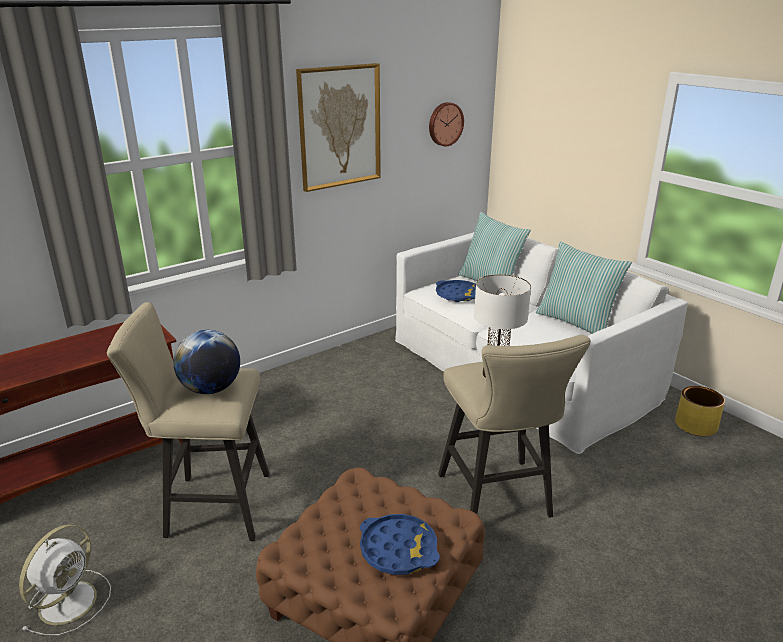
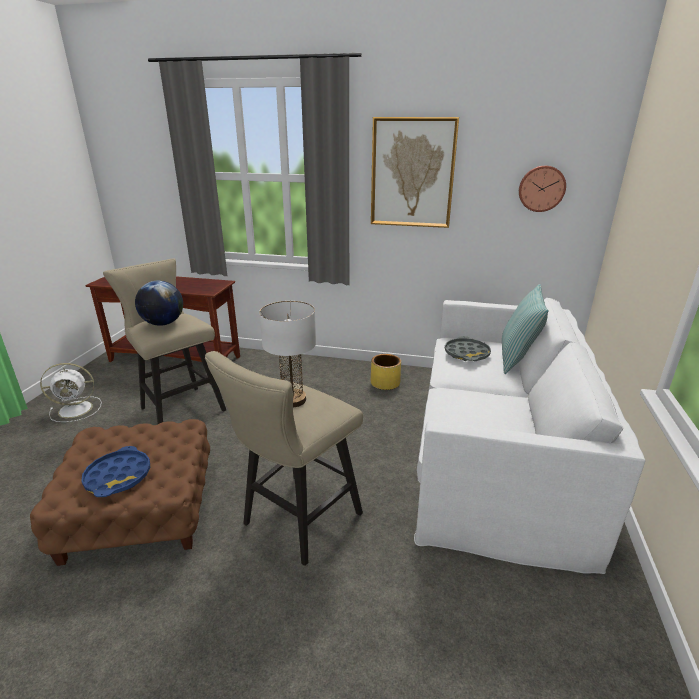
camera: 50 degrees right, 0 degrees up
blue tray [436,280,476,302] -> grey tray [445,336,491,361]
pillow [536,241,632,334] -> none
yellow planter [675,386,725,436] -> yellow planter moved to [371,354,401,390]

